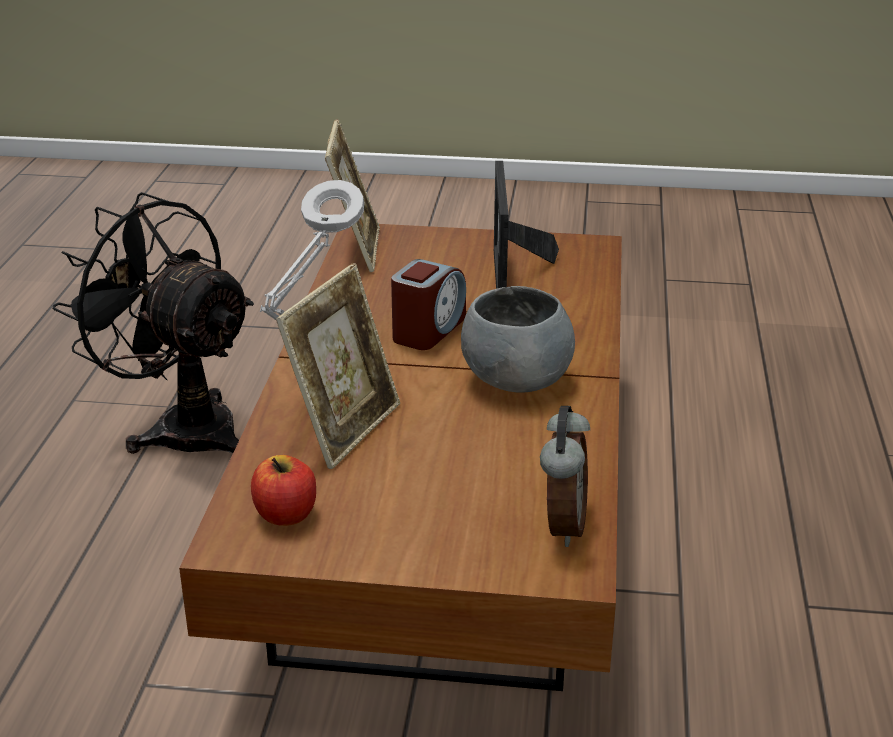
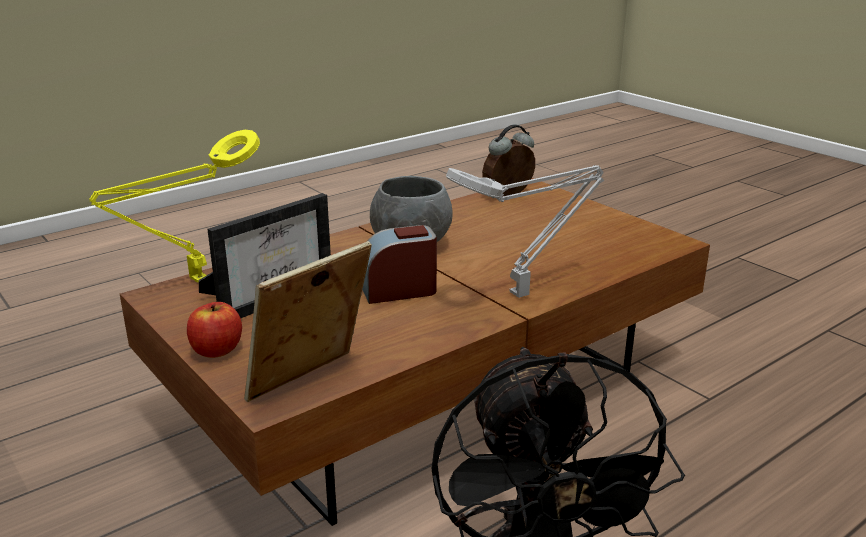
camera: 135 degrees left, 5 degrees down
apple [251,455,316,526] -> apple moved to [187,302,242,358]
picture frame [276,263,400,469] -> none
none -> yellow table lamp [89,130,260,283]

